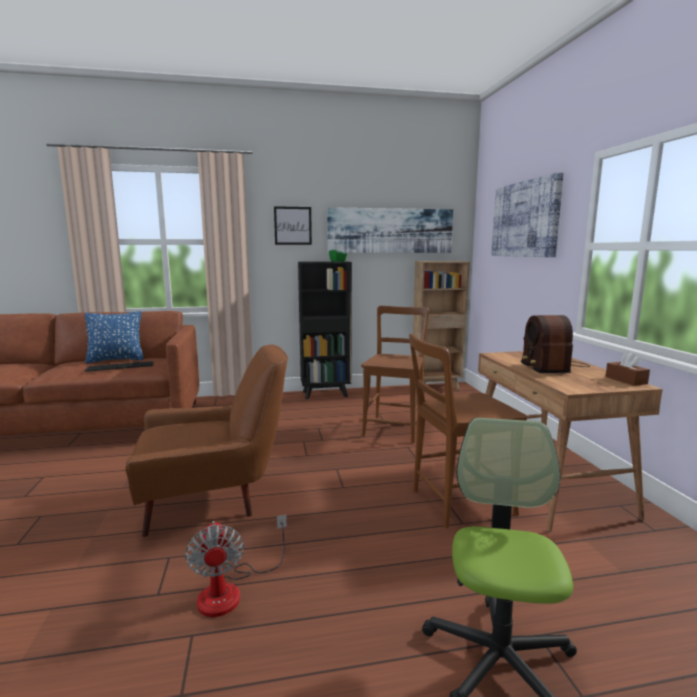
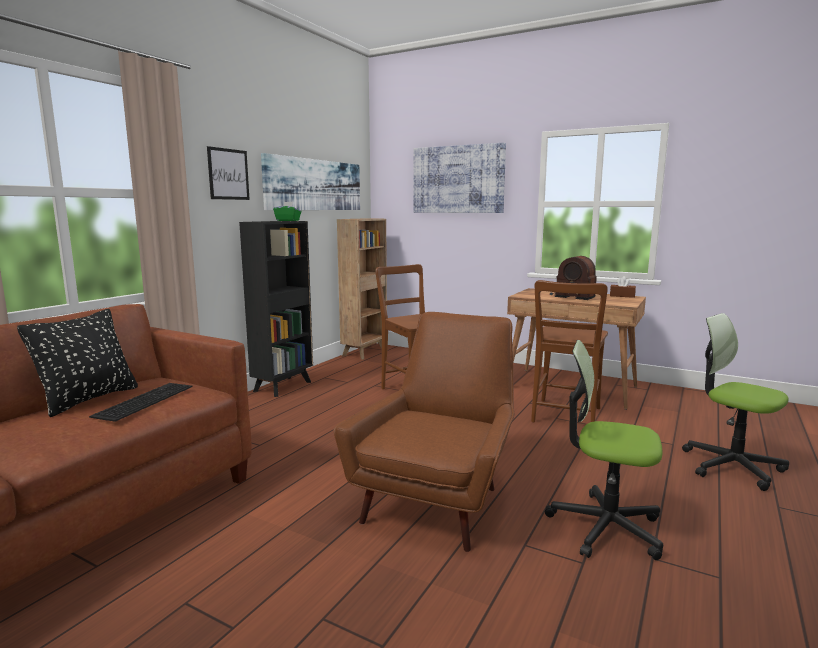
camera: 50 degrees left, 0 degrees up
blue pillow [84,311,144,363] -> black pillow [17,309,138,417]
fan [185,514,287,617] -> office chair [545,340,663,560]

